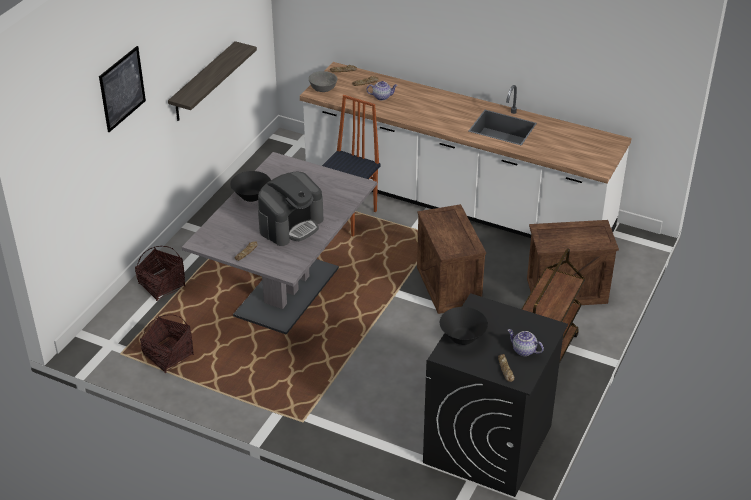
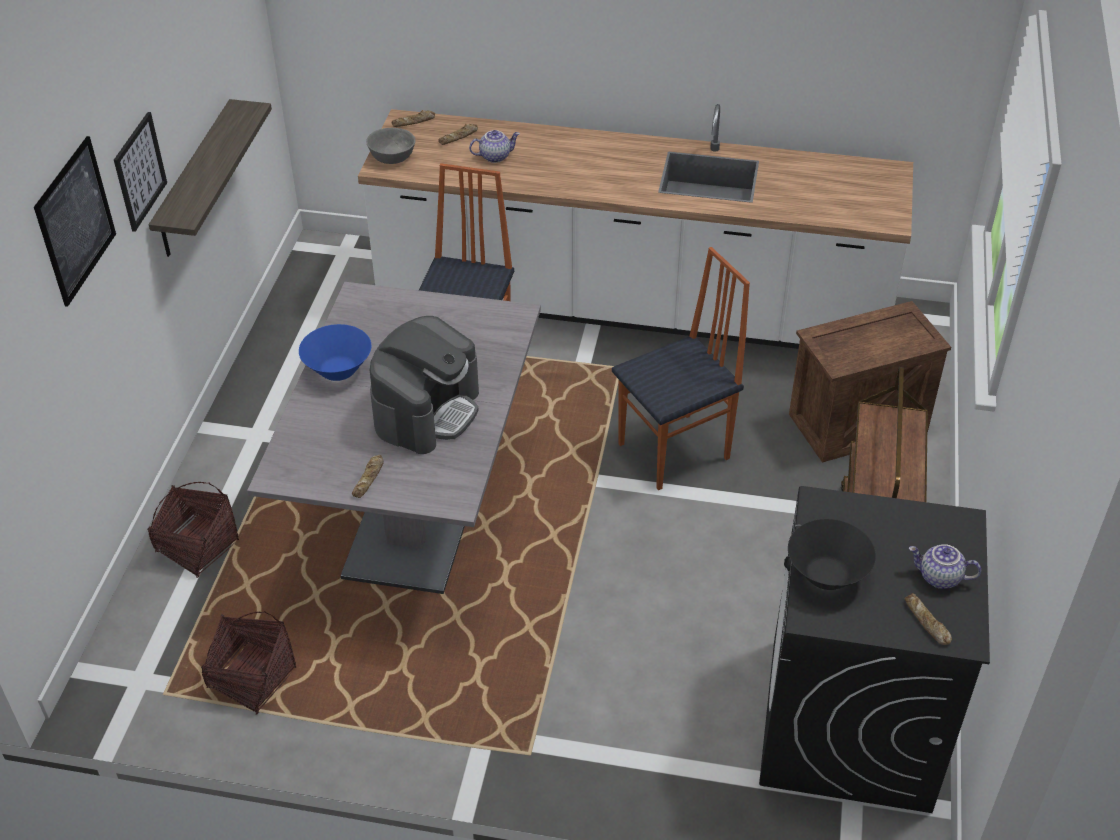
camera: 15 degrees left, 5 degrees up
black bowl [230,171,271,202] -> blue bowl [299,324,371,381]
crate [417,204,486,314] -> chair [612,247,750,490]
none -> picture [114,112,167,232]

